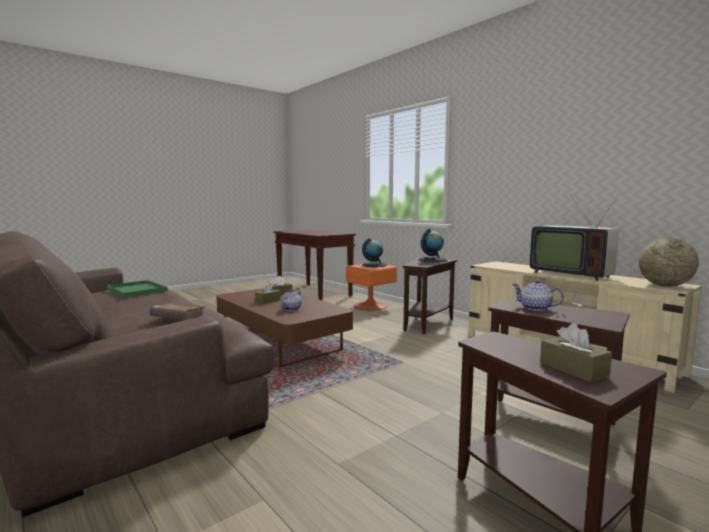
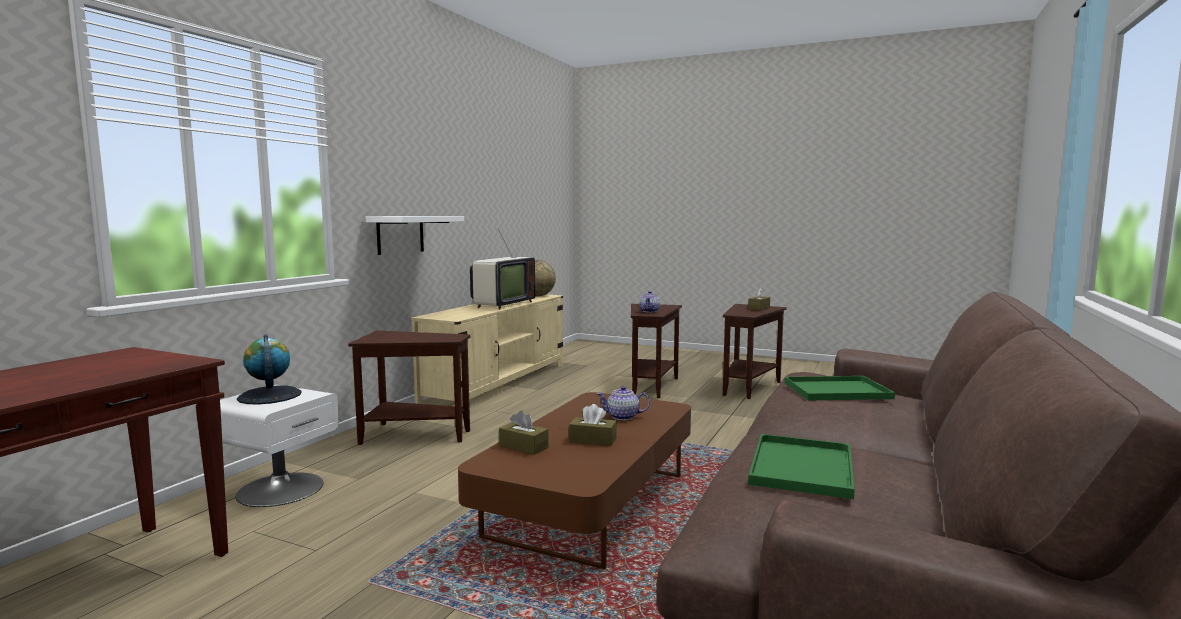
camera: 115 degrees left, 0 degrees up
brown book [149,303,206,320] -> green tray [784,376,895,400]
orange nightstand [346,264,397,310] -> white nightstand [220,385,339,507]
globe [418,229,447,263] -> none
none -> white shelf [366,216,464,255]

